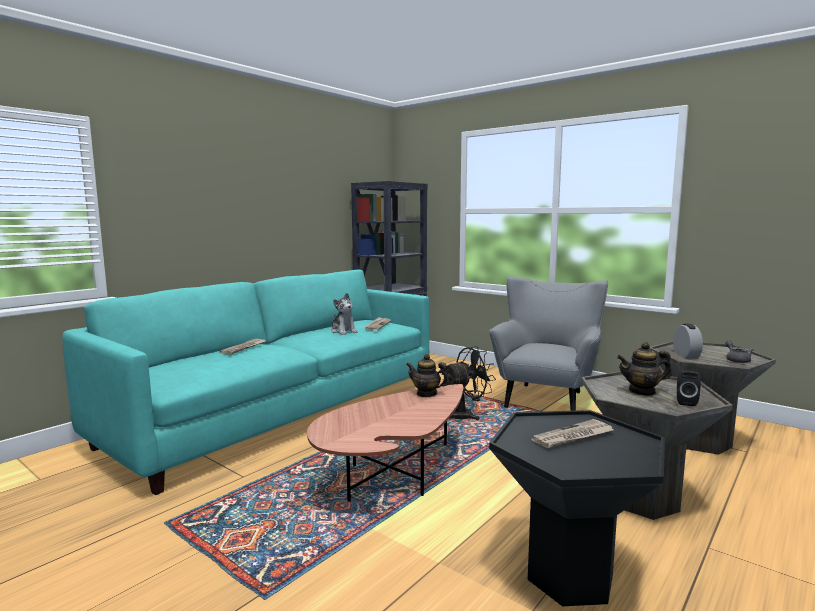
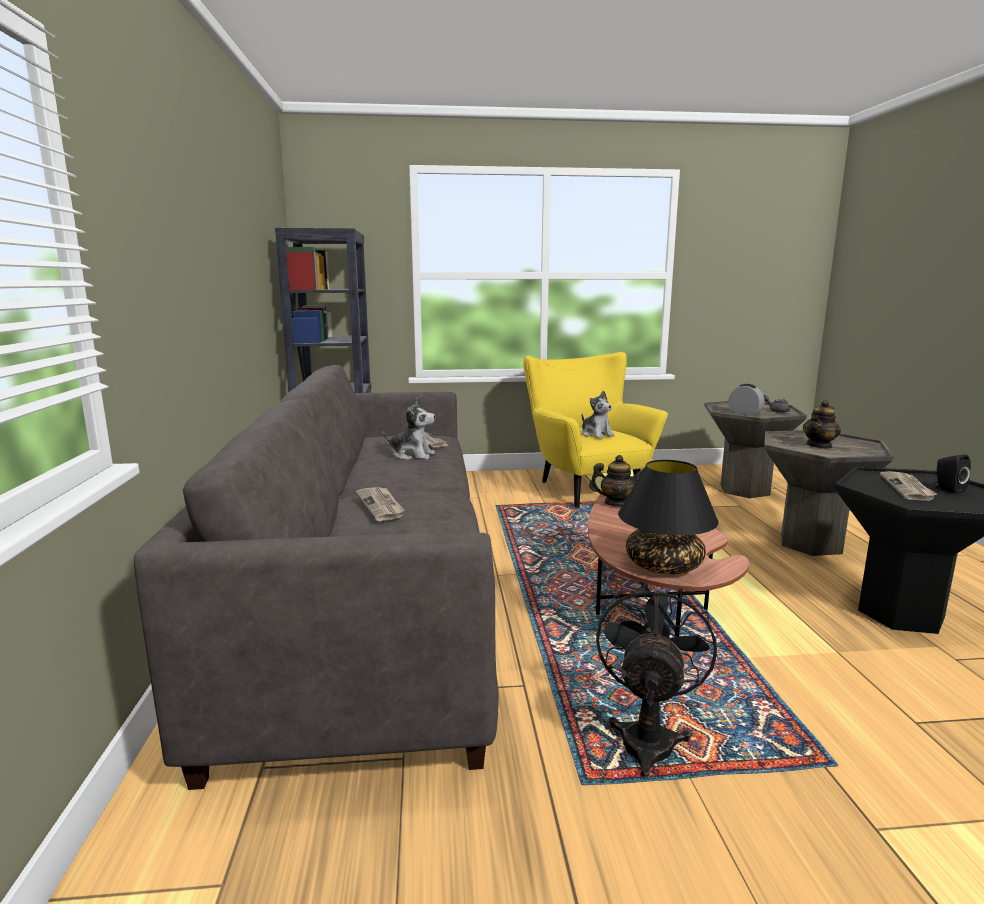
camera: 45 degrees left, 5 degrees up
turquoise sofa [62,270,429,495] -> grey sofa [134,365,498,790]
teapot [406,354,449,397] -> teapot turned 150 degrees counterclockwise [589,455,643,507]
black fan [441,346,496,420] -> black fan moved to [596,581,717,779]
grey armchair [489,276,608,411] -> yellow armchair [523,352,668,508]
black speaker [677,370,701,406] -> black speaker moved to [933,454,971,494]
none -> plush toy [582,390,615,439]
none -> black table lamp [618,460,719,574]

